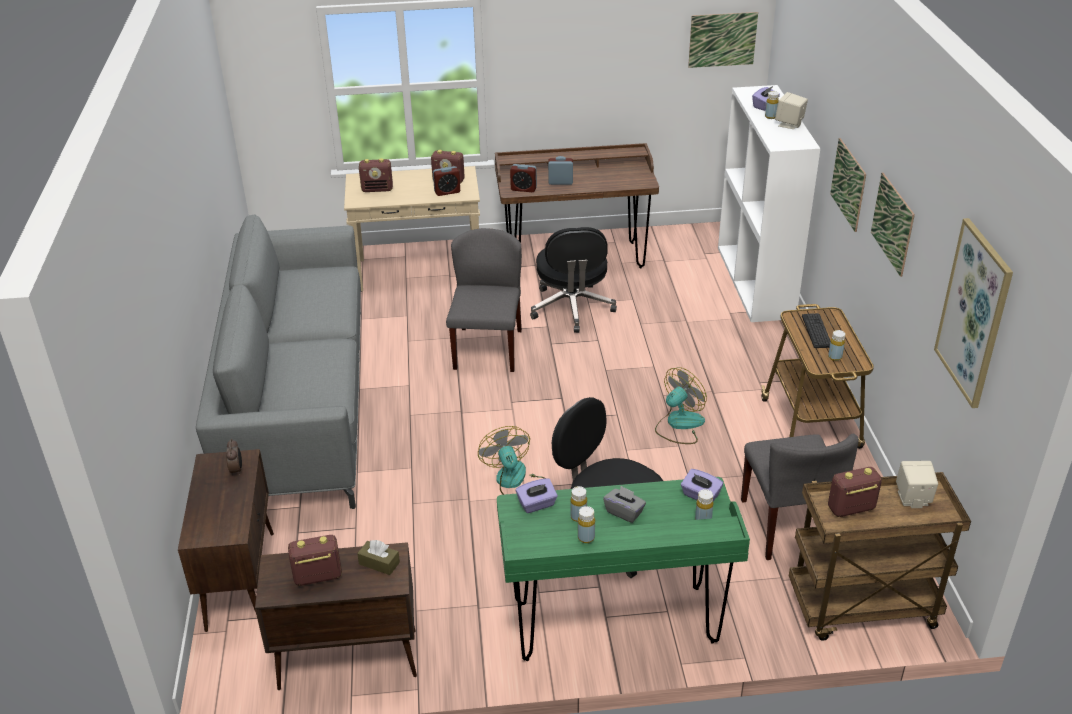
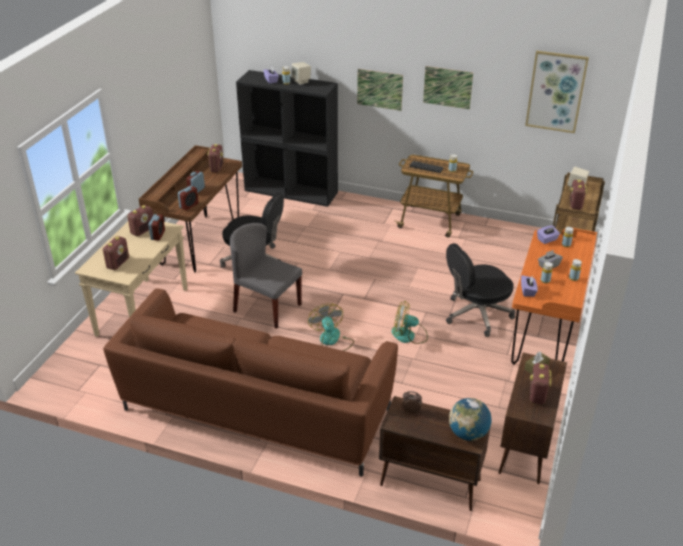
camera: 65 degrees left, 0 degrees up
grey sofa [196,214,361,509] -> brown sofa [103,288,398,476]
green desk [497,477,750,661] -> orange desk [511,228,597,365]
fan [655,367,707,444] -> fan moved to [308,303,354,351]
picture [688,12,758,68] -> none
white bookcase [718,85,820,322] -> black bookcase [236,70,338,207]
grey chair [741,434,859,560] -> none
none -> radio [207,144,223,172]
none -> globe [449,398,491,441]

